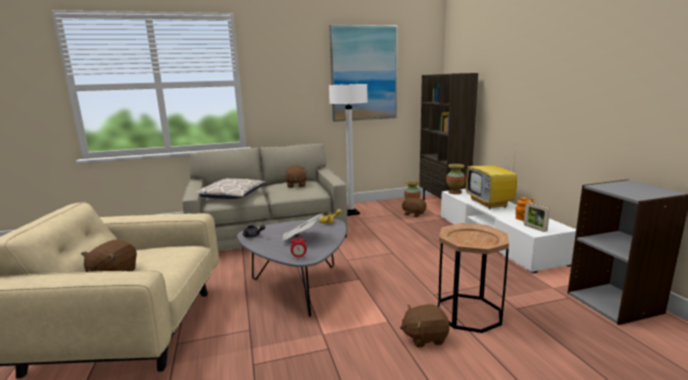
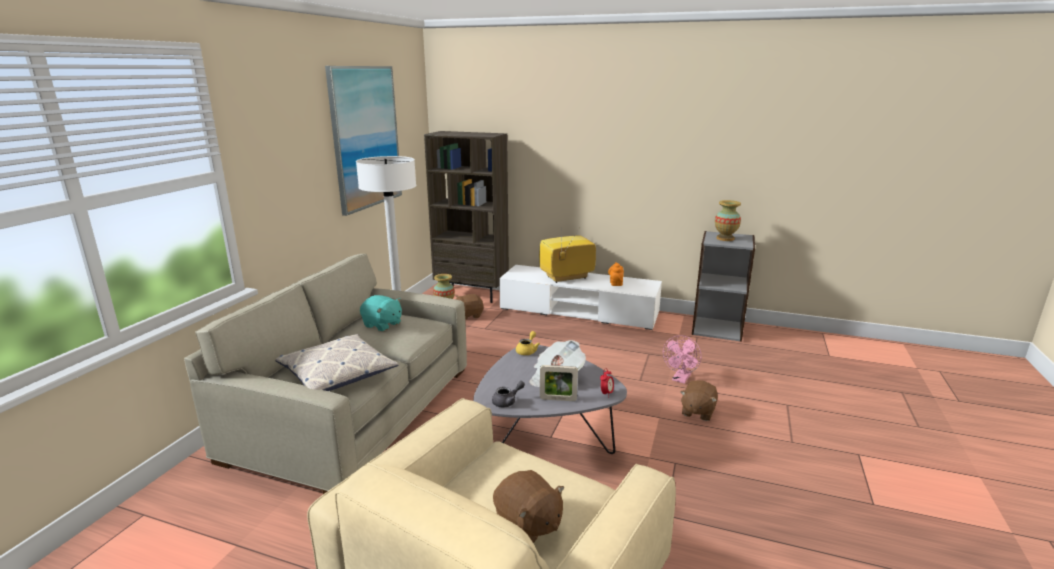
camera: 55 degrees left, 5 degrees up
brown plush toy [284,165,307,188] -> turquoise plush toy [360,295,402,331]
brown side table [438,223,509,333] -> pink fan [663,335,702,384]
vase [446,164,465,194] -> vase moved to [715,200,741,241]
television [466,148,517,209] -> television turned 135 degrees clockwise [539,229,596,283]
picture frame [524,202,550,232] -> picture frame moved to [540,365,578,401]

